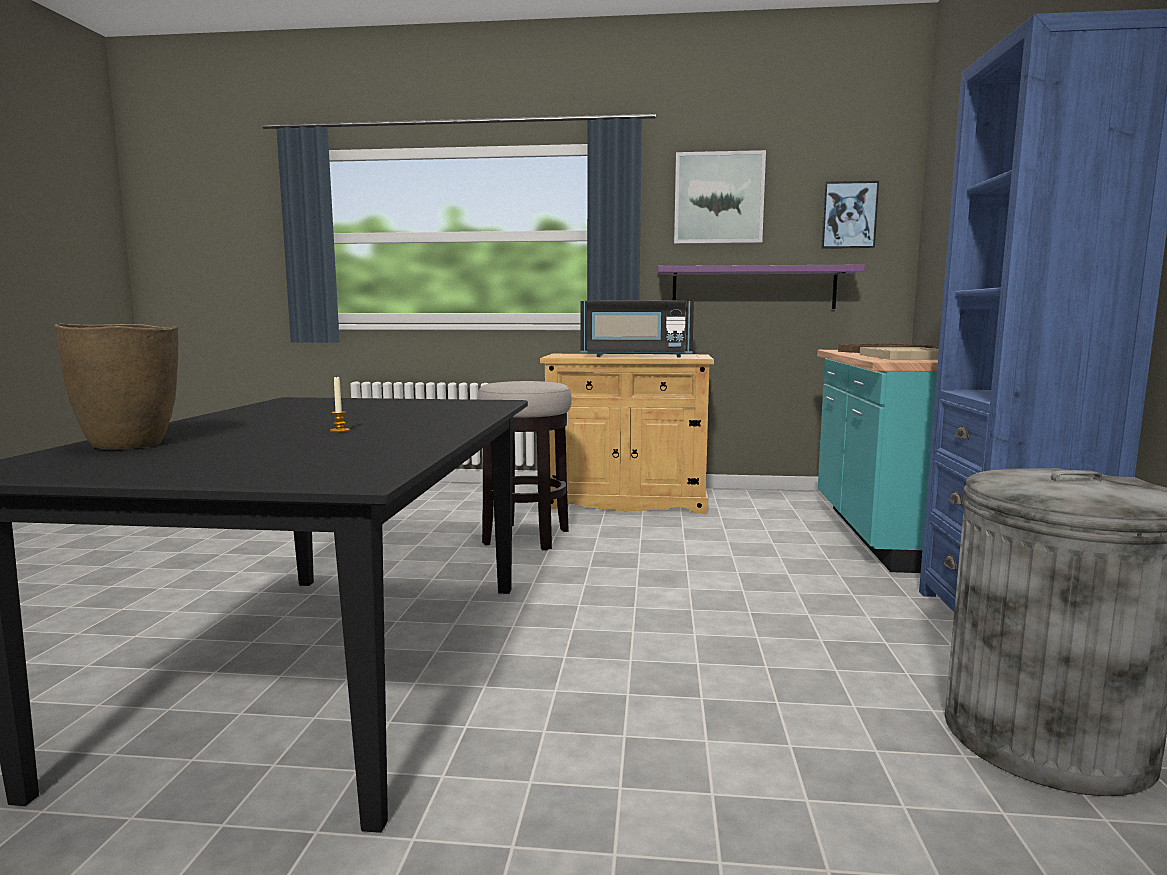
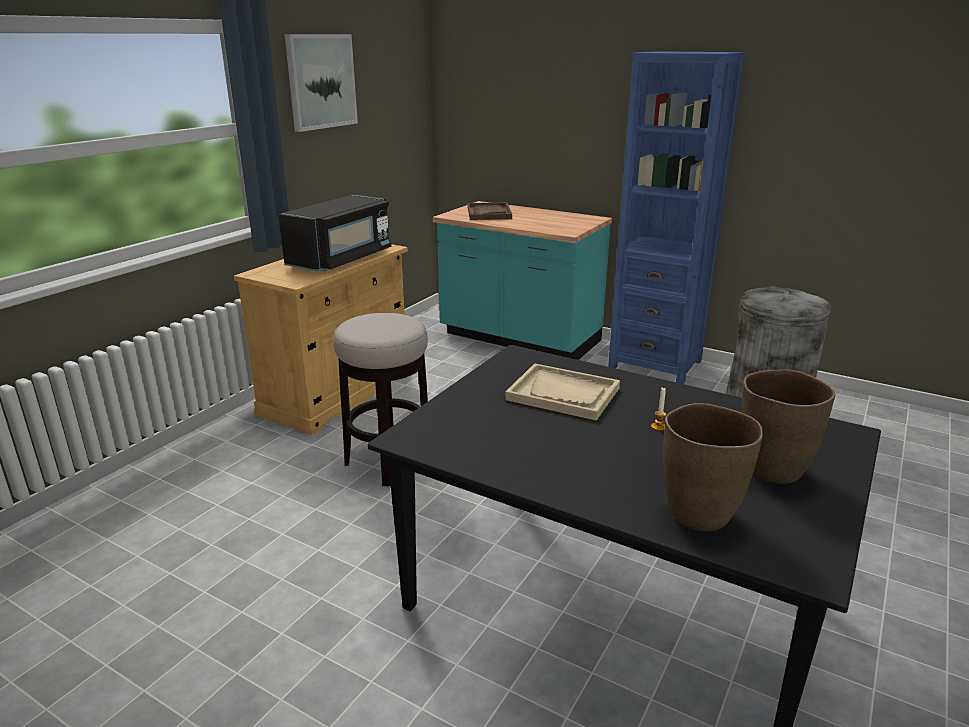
camera: 65 degrees left, 15 degrees up
purple shelf [658,264,865,309] -> none
picture [821,181,879,249] -> none
beige tray [860,347,939,360] -> beige tray moved to [505,363,620,421]
none -> brown vase [742,369,835,484]

